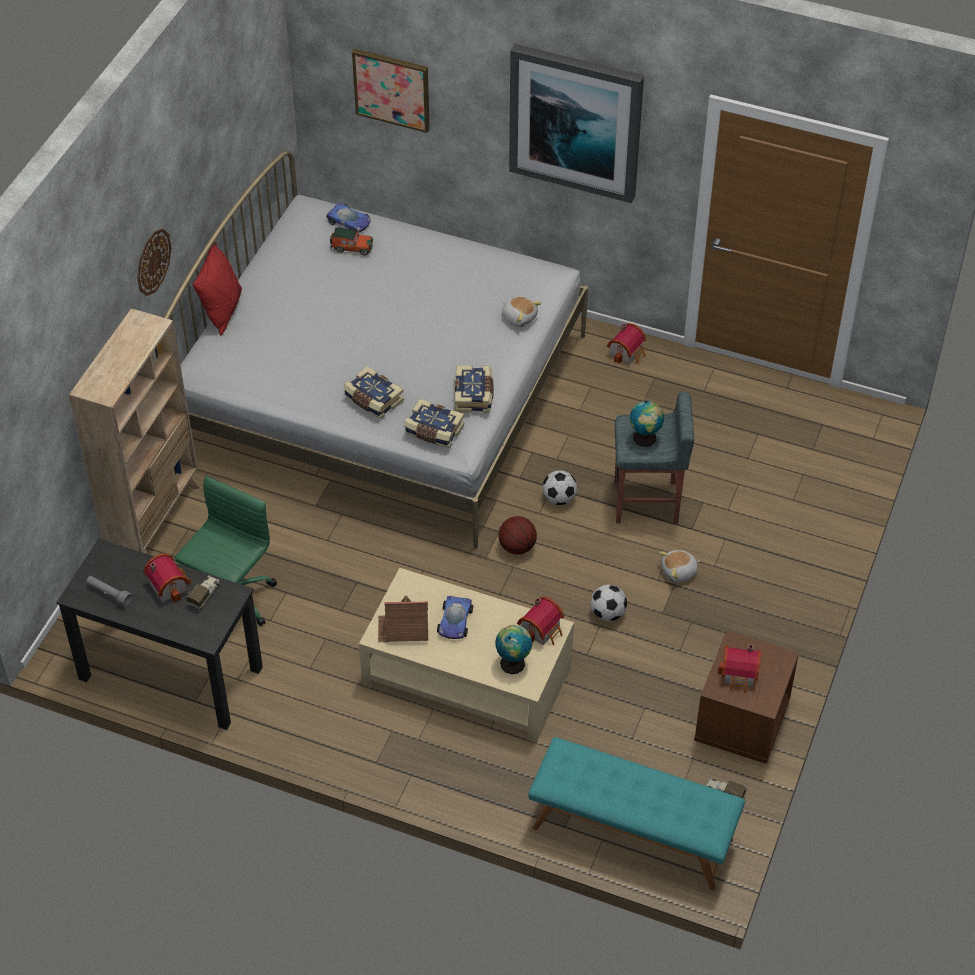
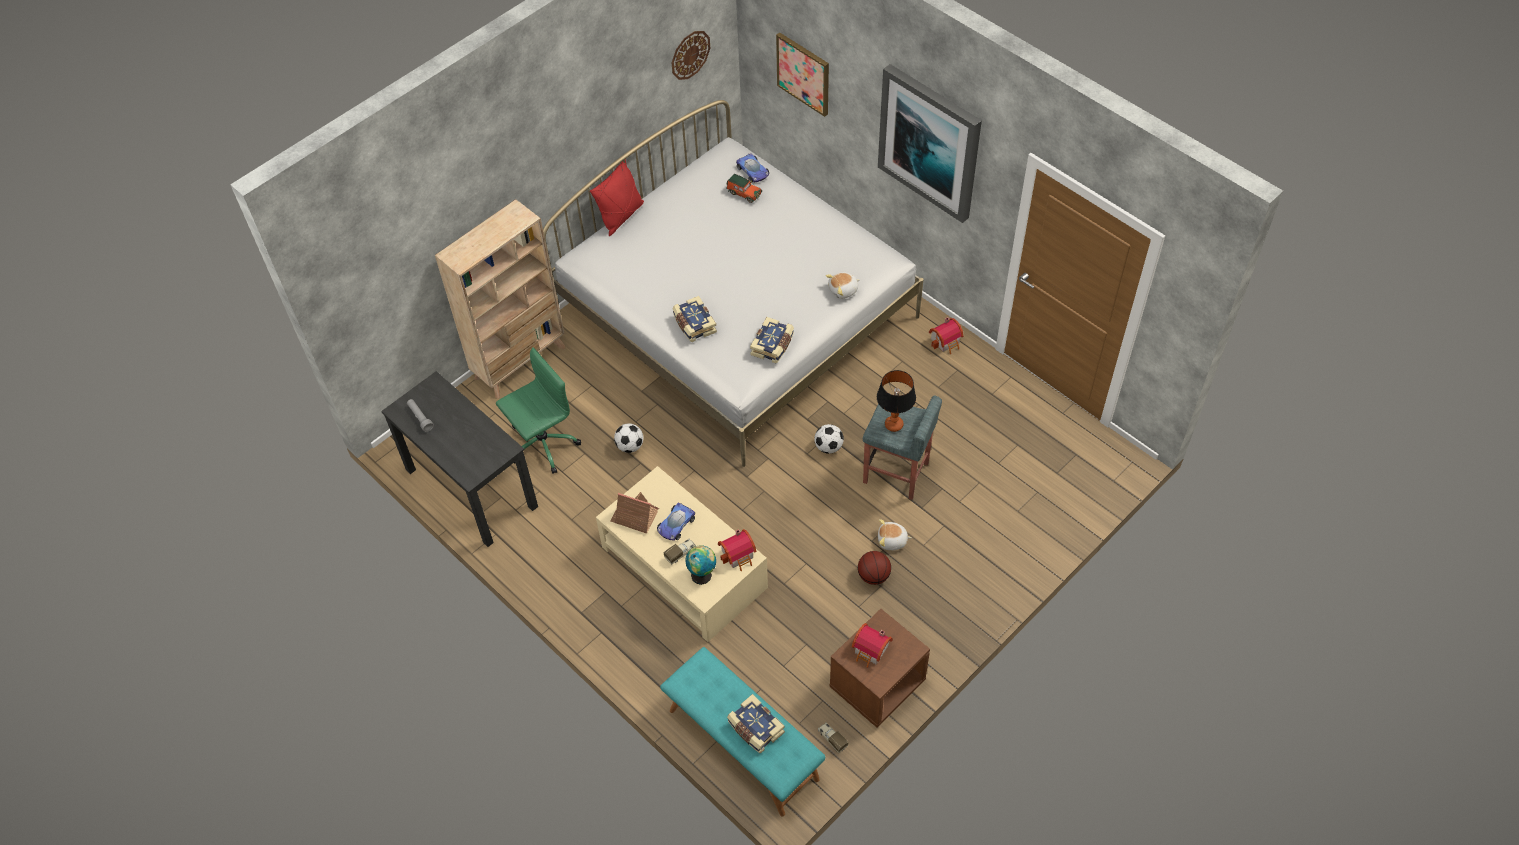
camera: 25 degrees right, 5 degrees up
wall clock [137,229,171,296] -> wall clock moved to [672,31,710,80]
toy house [144,553,192,603] -> none
toy truck [186,575,220,609] -> toy truck moved to [664,538,695,564]
book [404,399,464,448] -> book moved to [727,694,785,753]
basketball [498,516,537,555] -> basketball moved to [858,551,891,585]
plush toy [502,296,542,327] -> plush toy turned 90 degrees clockwise [826,272,860,299]
football [590,585,627,621] -> football moved to [614,423,644,453]
globe [630,400,664,447] -> table lamp [877,370,916,432]

